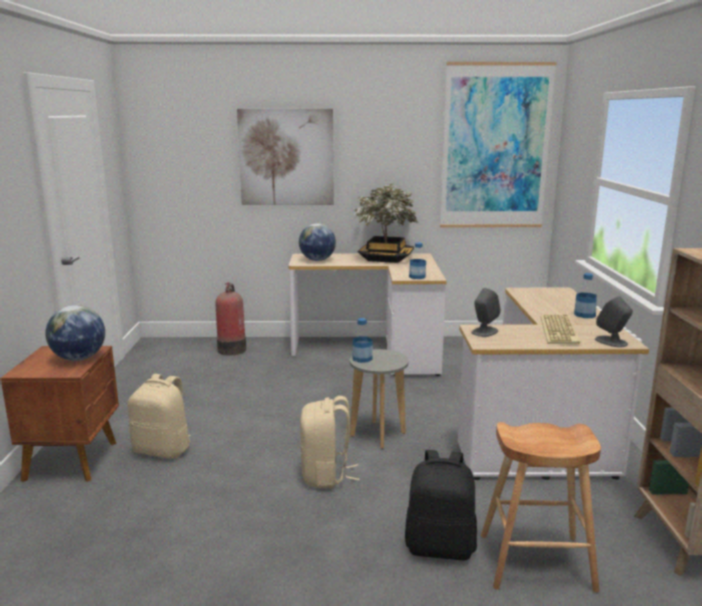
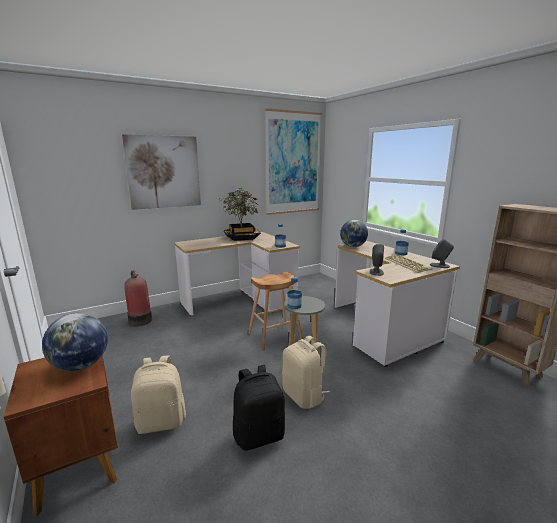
camera: 30 degrees left, 0 degrees up
globe [299,223,336,261] -> globe moved to [340,220,368,247]
black backpack [405,450,477,561] -> black backpack moved to [233,365,285,451]
brown stool [481,422,601,593] -> brown stool moved to [248,272,303,350]

